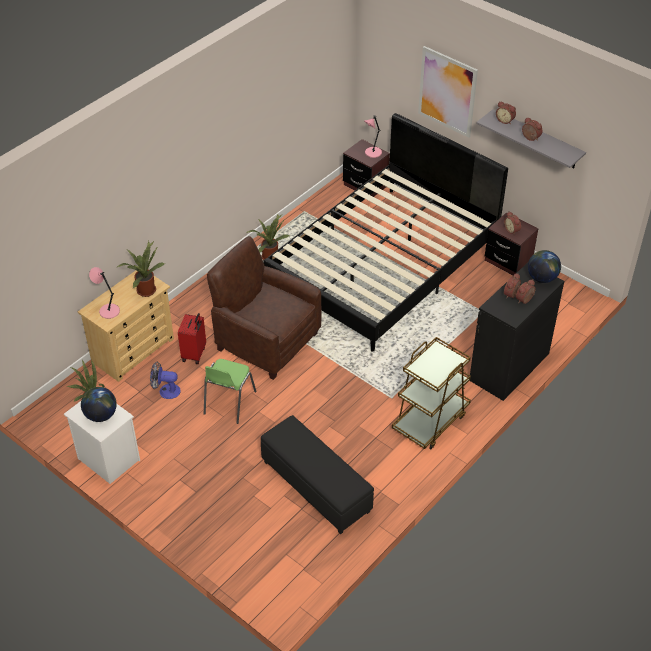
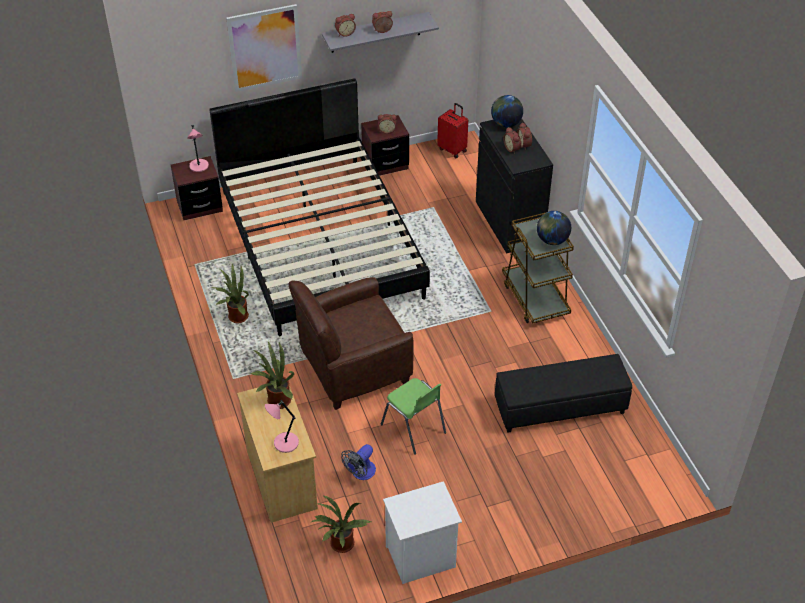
camera: 60 degrees left, 0 degrees up
globe [81,387,117,422] -> globe moved to [537,211,571,245]
red suitcase [178,313,206,364] -> red suitcase moved to [437,103,468,158]

